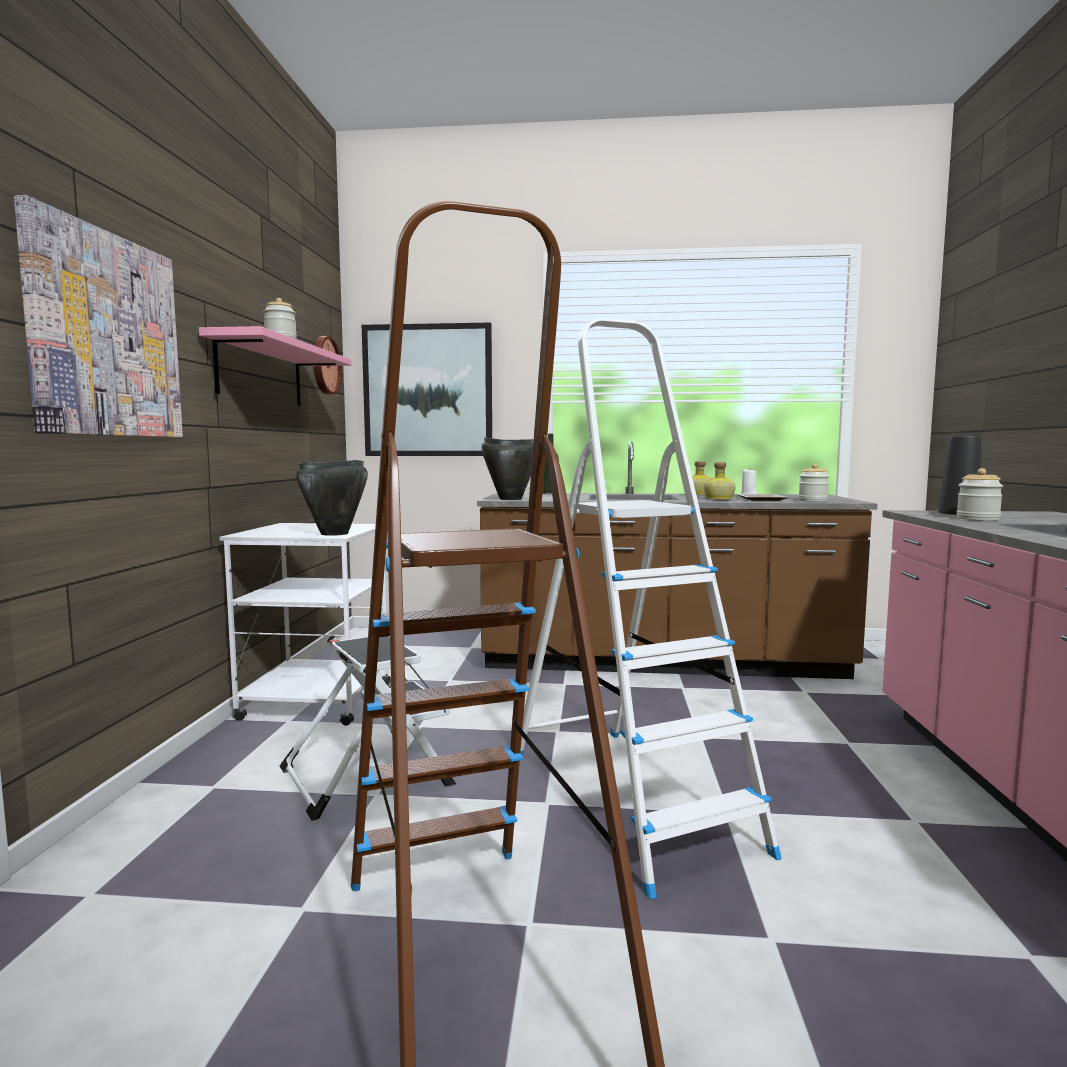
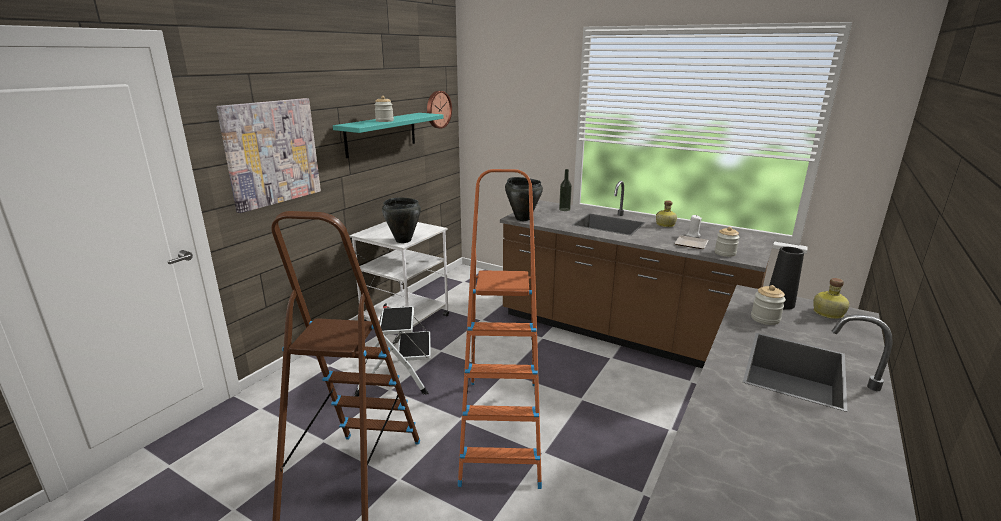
camera: 25 degrees right, 15 degrees up
pink shelf [199,326,351,406] -> turquoise shelf [333,113,444,158]
picture [362,323,492,456] -> none
white step ladder [520,318,782,899] -> orange step ladder [458,169,542,489]
bottle [704,462,735,500] -> bottle moved to [813,278,849,319]

